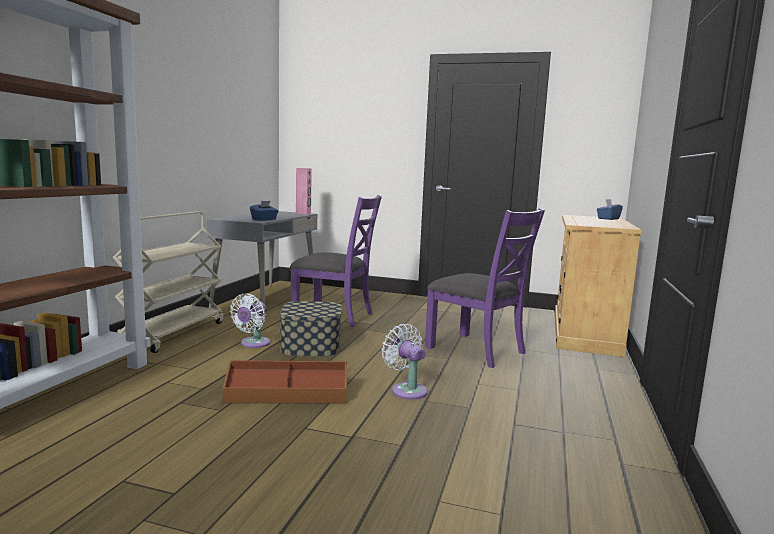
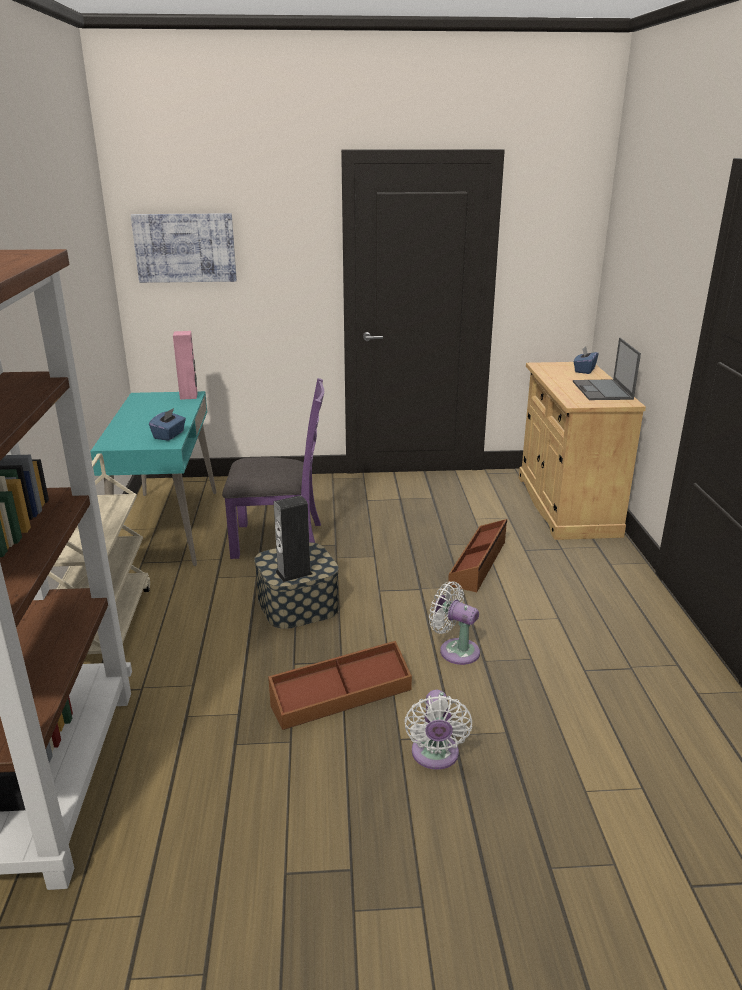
camera: 20 degrees left, 15 degrees up
grey desk [207,211,317,318] -> turquoise desk [90,391,216,566]
white fan [230,294,270,348] -> white fan moved to [404,690,472,770]
purple chair [425,208,545,368] -> brown storage box [448,519,507,592]
none -> picture [131,213,237,283]
none -> speaker [274,495,312,582]
none -> laptop [573,338,641,400]

